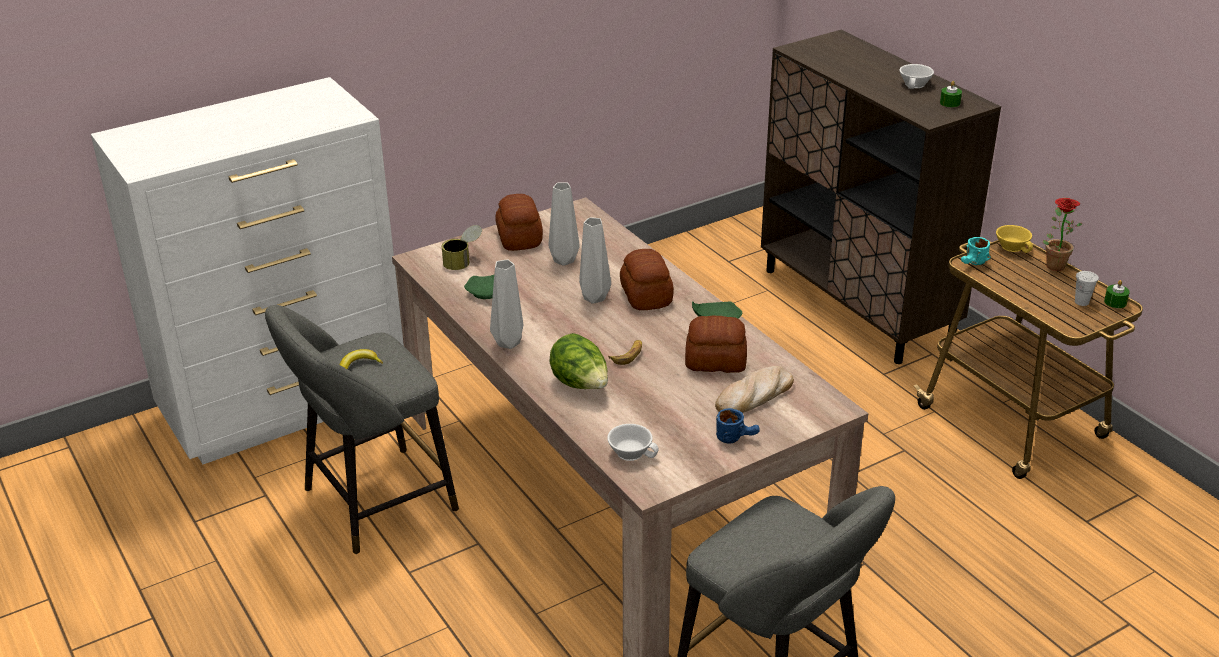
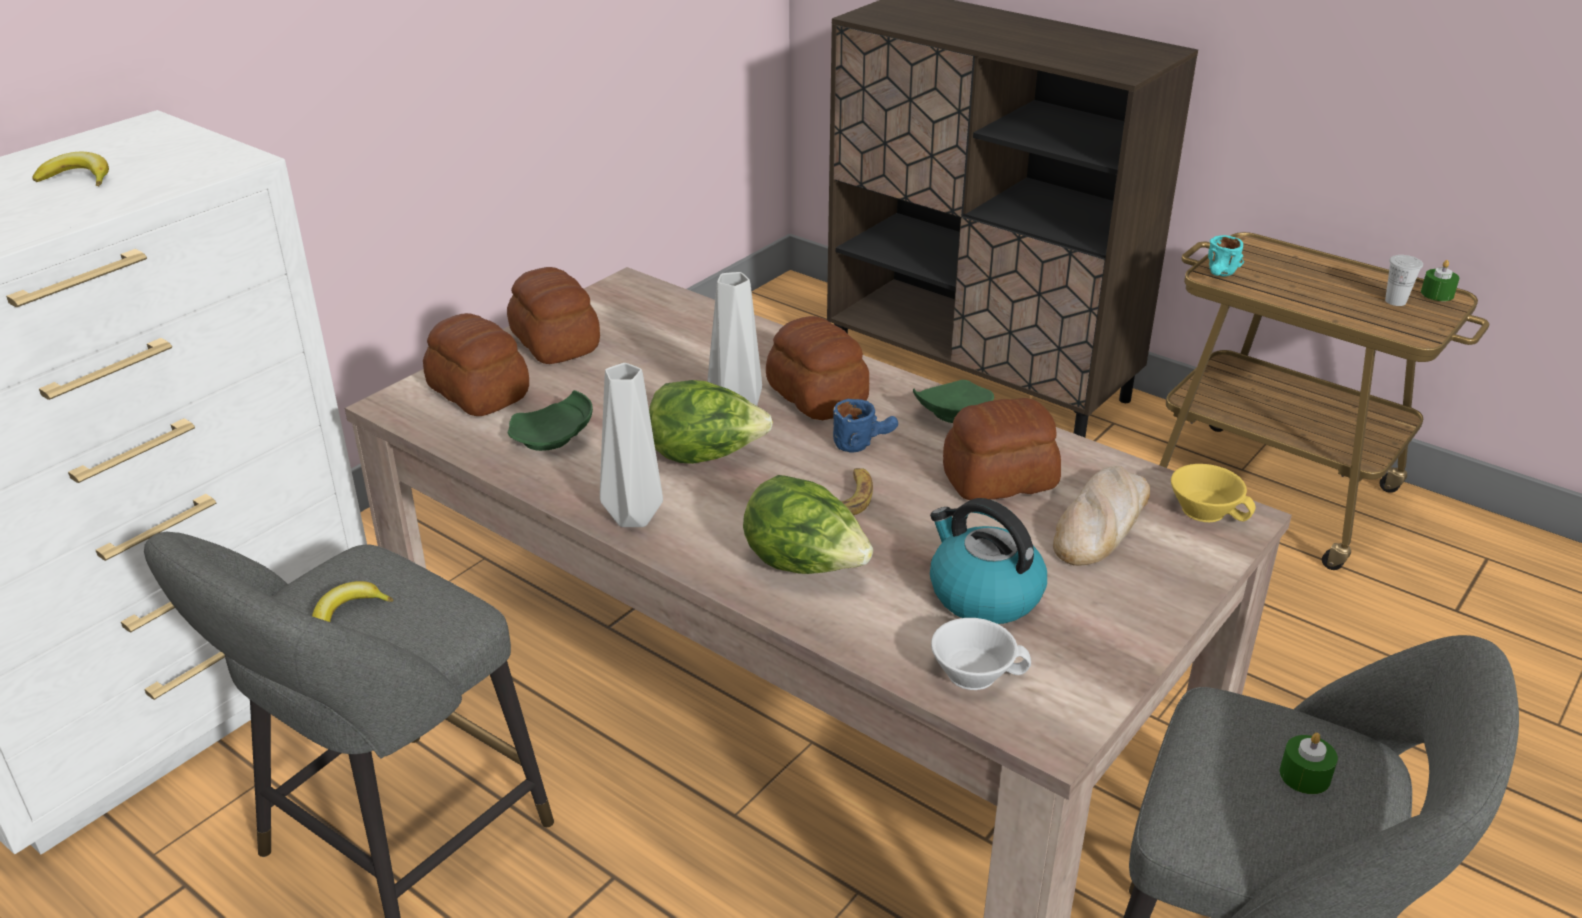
camera: 20 degrees left, 0 degrees up
can [441,225,482,270] -> bread [423,313,529,416]
grey vase [549,182,580,266] -> none
blue mug [716,408,760,444] -> blue mug moved to [833,399,898,453]
white cup [899,64,934,89] -> none
green candle [940,81,962,108] -> green candle moved to [1280,733,1338,794]
yellow cup [996,225,1033,253] -> yellow cup moved to [1171,464,1255,522]
potted plant [1043,198,1083,271] -> none
none -> banana [33,152,109,186]
none -> lettuce [649,380,773,464]
none -> kettle [930,498,1047,624]

